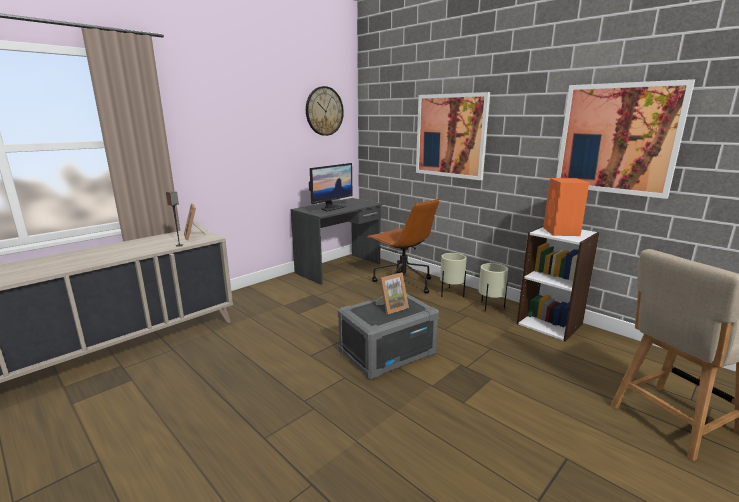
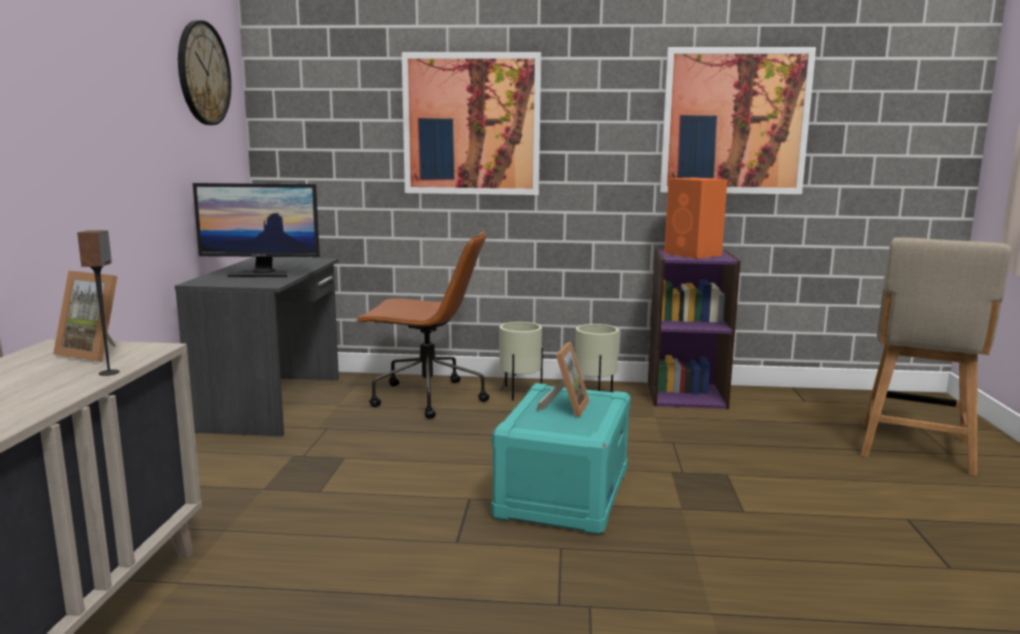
camera: 40 degrees left, 5 degrees down
monitor [309,163,353,212] -> monitor turned 90 degrees clockwise [193,183,320,277]
grey storage box [338,292,439,380] -> turquoise storage box [491,383,630,535]
white bookcase [517,226,600,341] -> purple bookcase [648,249,741,409]

